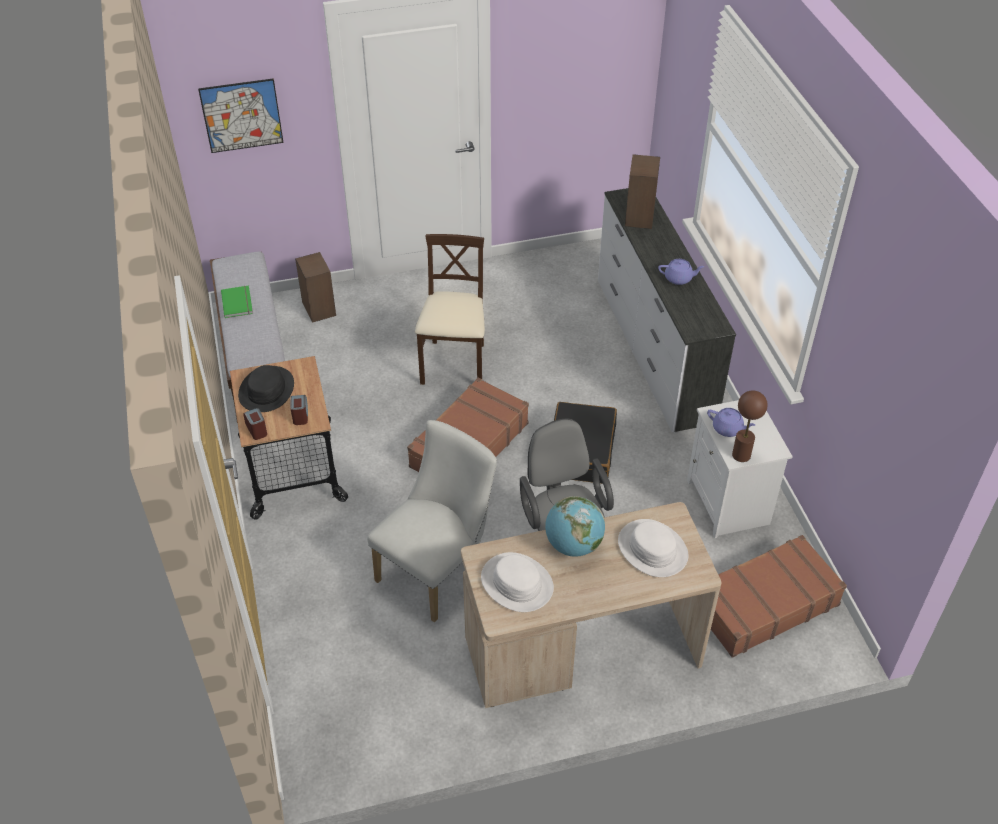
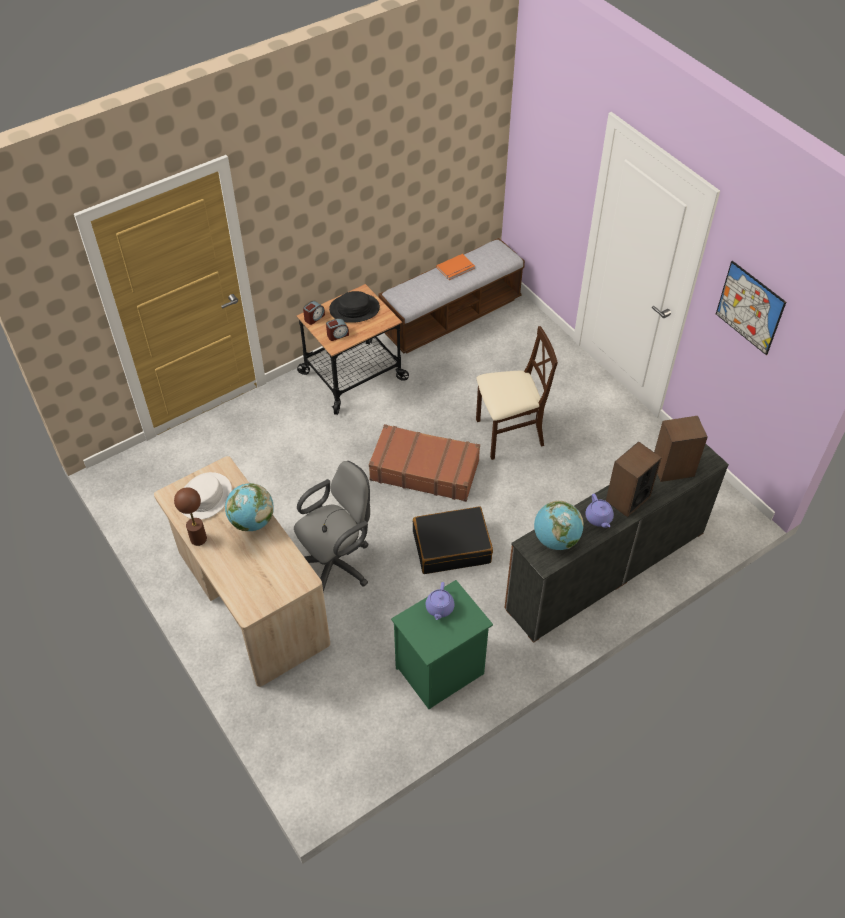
camera: 70 degrees right, 5 degrees up
picture [198,78,284,153] -> picture moved to [716,261,786,355]
green book [221,285,253,318] -> orange book [436,254,475,280]
speaker [295,252,336,323] -> speaker moved to [606,441,661,517]
white chair [367,420,497,622] -> none
white dresser [598,188,736,433] -> brown dresser [504,444,729,643]
white hat [618,519,689,577] -> none
white nightstand [687,400,793,538] -> green nightstand [391,580,493,709]
brown suitcase [711,535,847,658] -> none
brown table lamp [732,390,768,462] -> brown table lamp moved to [174,487,207,546]
none -> globe [534,500,584,550]

